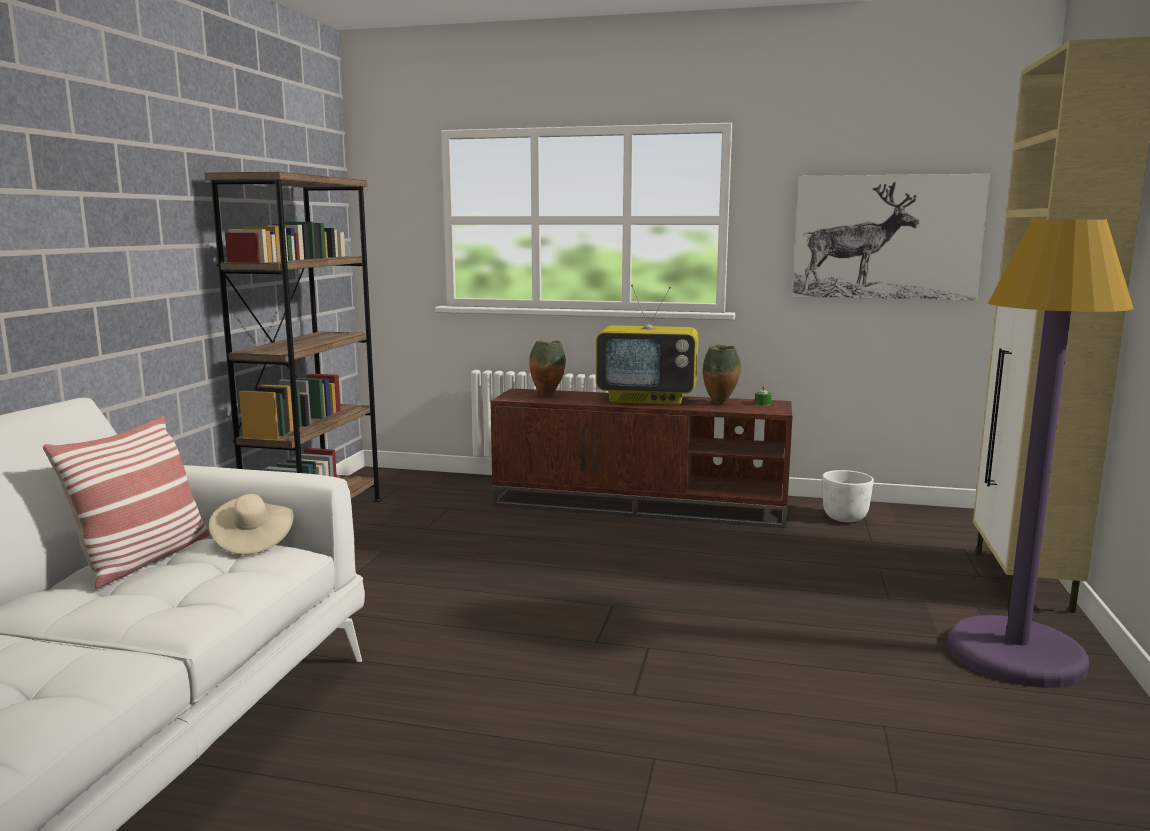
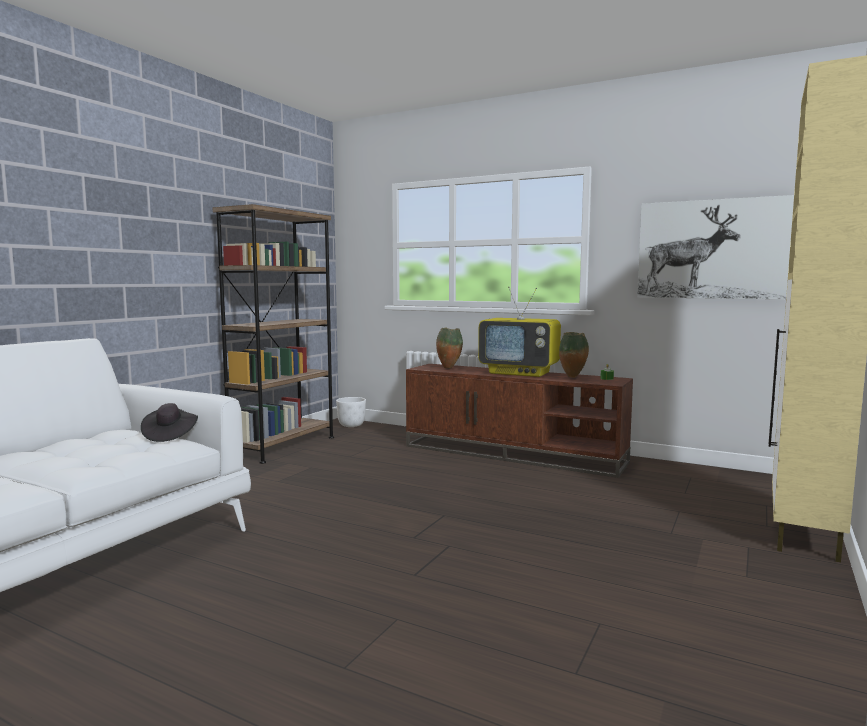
camera: 15 degrees right, 5 degrees down
pillow [43,415,209,589] -> none
beige hat [209,494,294,554] -> black hat [141,403,198,442]
white planter [823,470,874,522] -> white planter moved to [336,397,366,427]
purple floor lamp [948,220,1134,688] -> none

